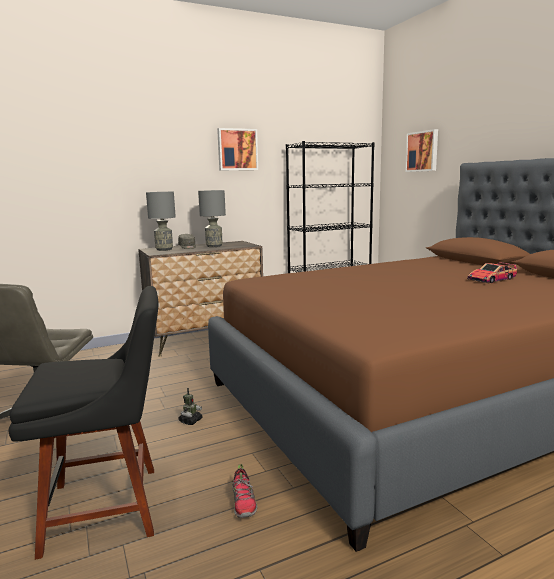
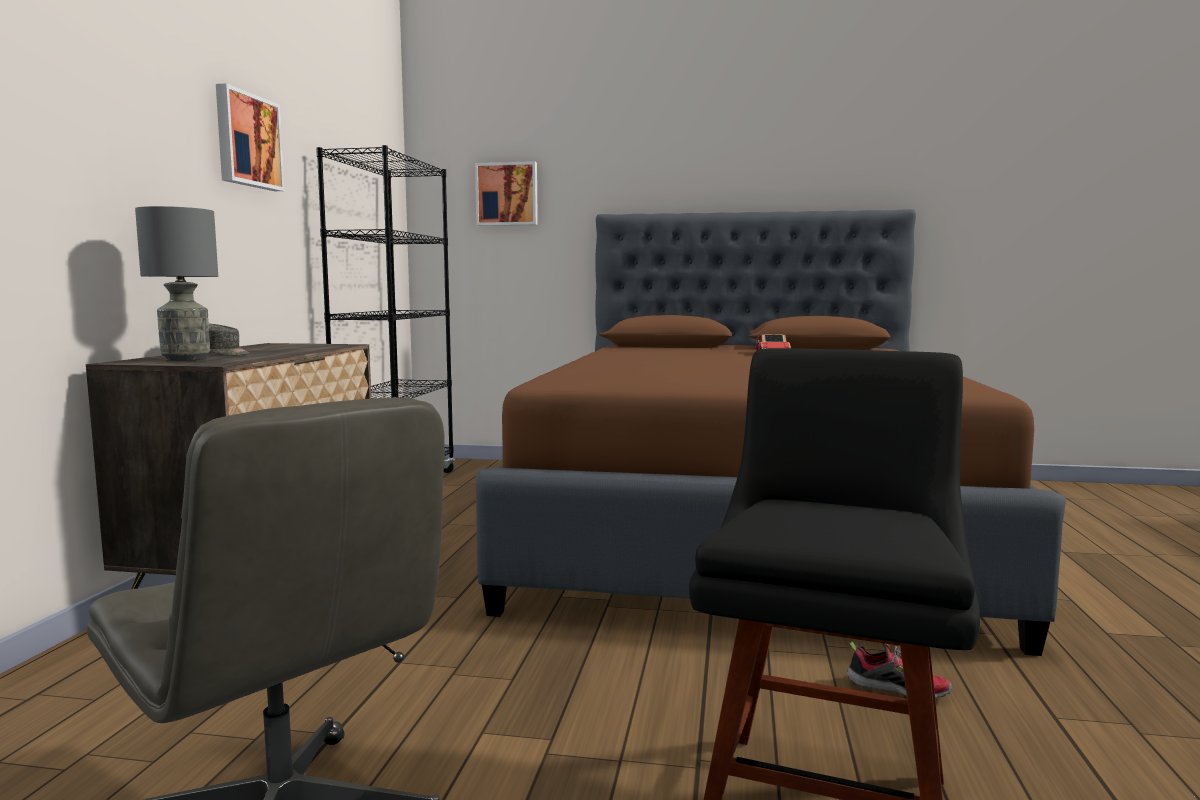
camera: 55 degrees left, 5 degrees down
toy robot [178,388,203,425] -> none
grey table lamp [198,190,226,247] -> none

